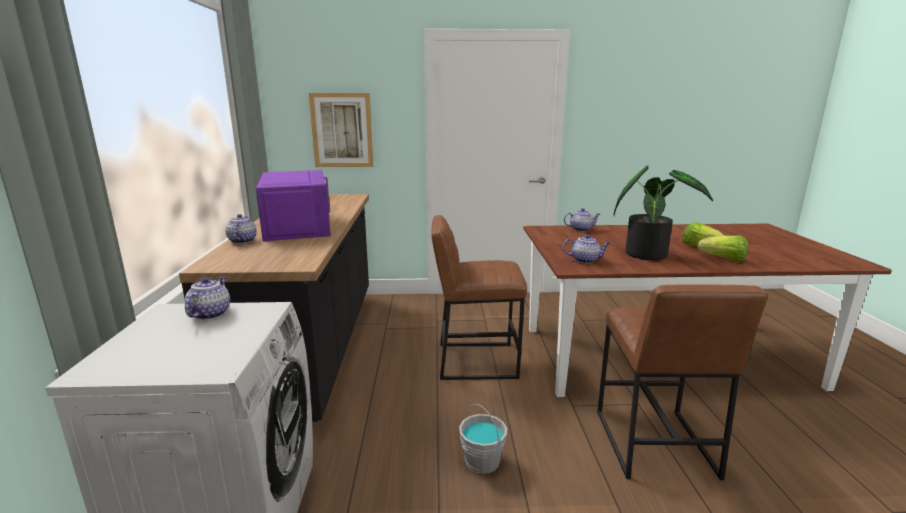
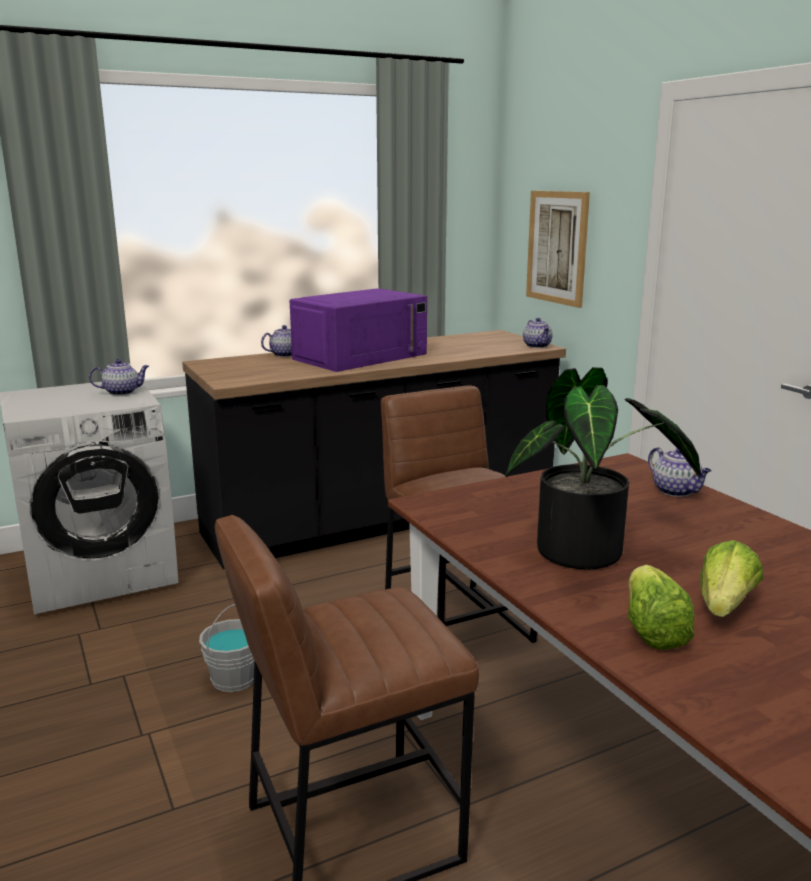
camera: 65 degrees right, 0 degrees up
teapot [563,234,610,263] -> teapot moved to [523,318,553,348]

